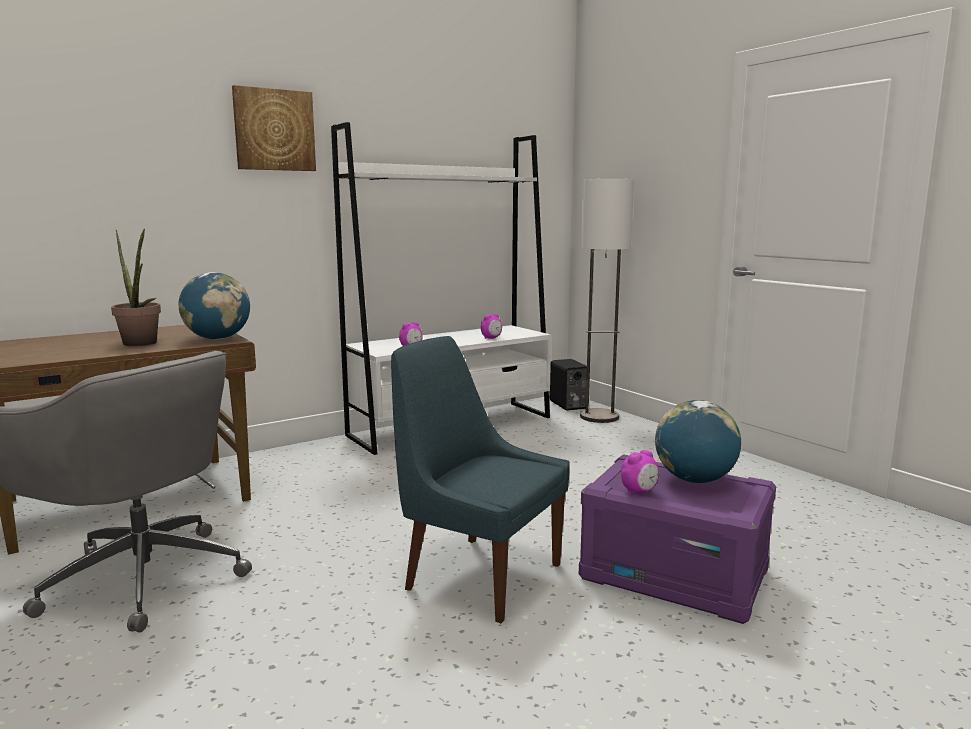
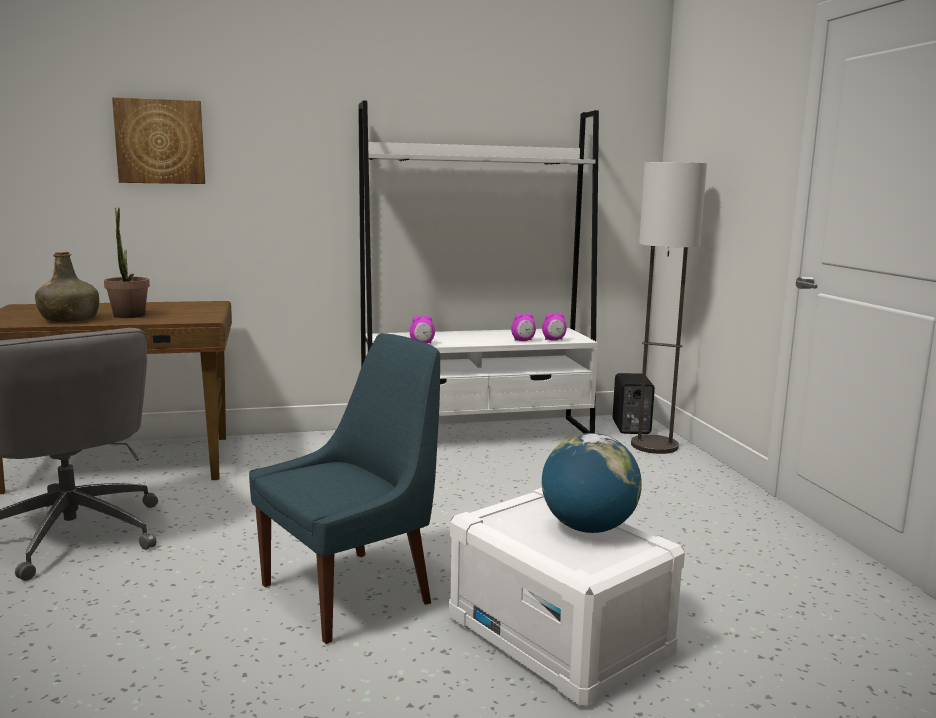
camera: 20 degrees right, 0 degrees up
globe [179,272,250,339] -> none
picture [232,85,316,171] -> picture moved to [112,97,205,184]
blue chair [391,336,570,623] -> blue chair turned 90 degrees clockwise [249,333,440,644]
purple storage box [579,454,776,624] -> white storage box [449,488,685,708]
alarm clock [621,450,659,495] -> alarm clock moved to [542,313,567,341]
none -> green bottle [35,252,99,322]

